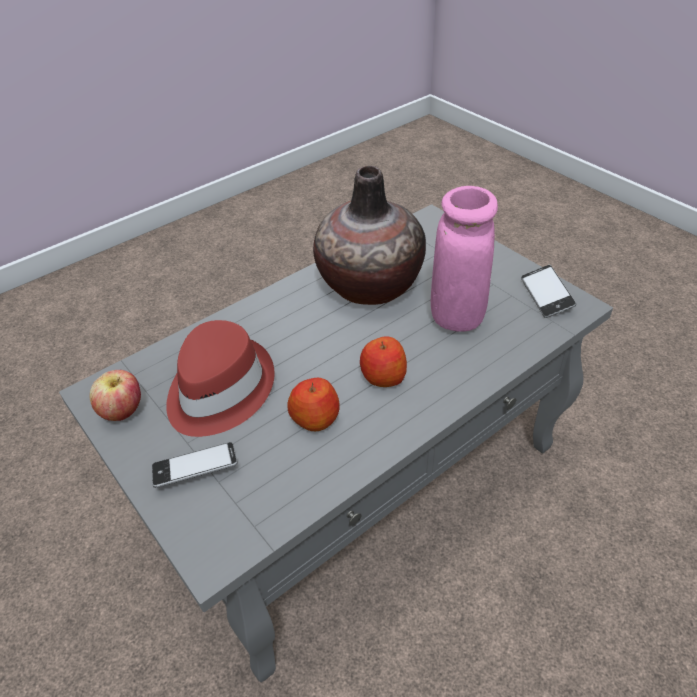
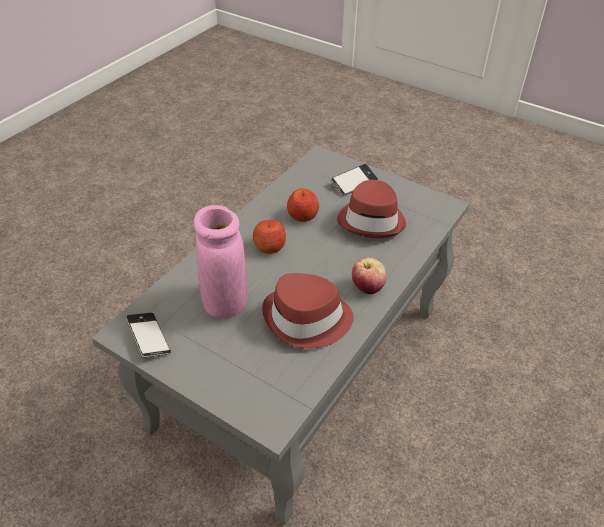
camera: 160 degrees right, 0 degrees up
apple [90,370,141,421] -> apple moved to [352,258,387,294]
vase [313,166,426,305] -> red hat [262,273,354,349]

